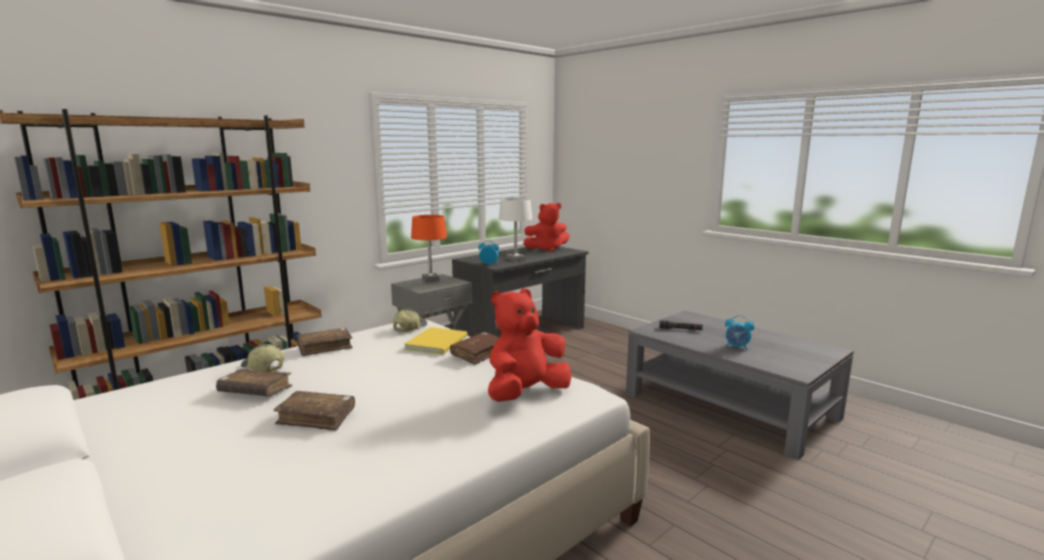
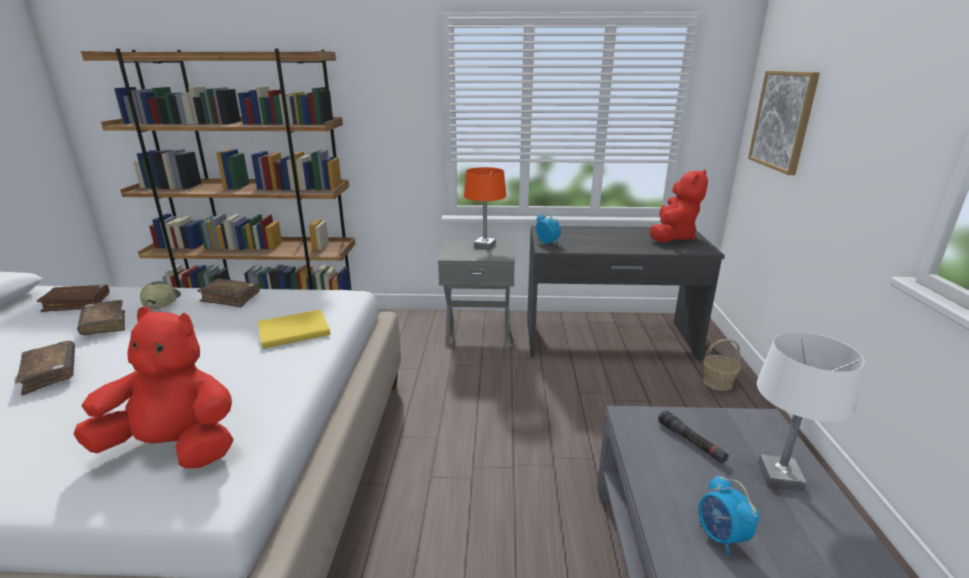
camera: 45 degrees right, 10 degrees up
cap [393,309,427,332] -> none
brown book [450,332,500,365] -> brown book moved to [37,285,110,312]
white table lamp [499,198,532,262] -> white table lamp moved to [757,332,865,491]
red plush toy [523,203,570,252] -> red plush toy turned 90 degrees counterclockwise [649,169,708,243]
none -> basket [703,339,741,391]
none -> picture [748,71,820,175]

